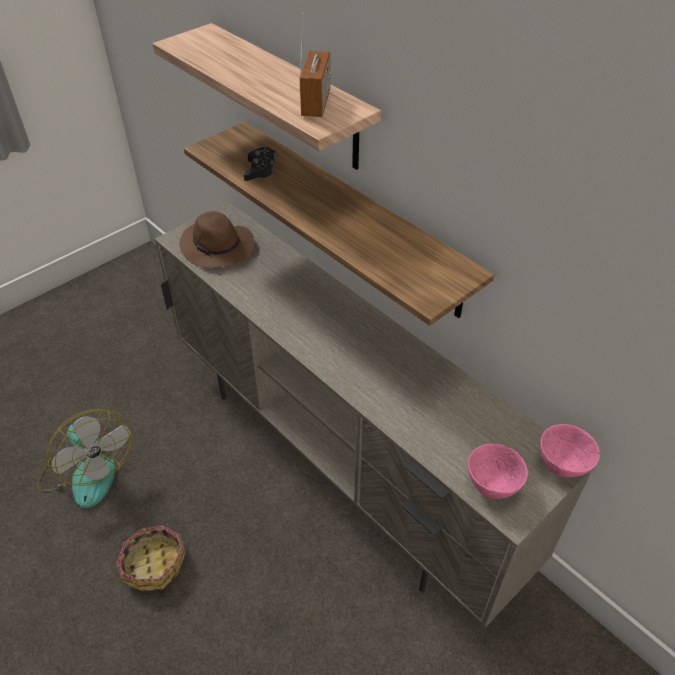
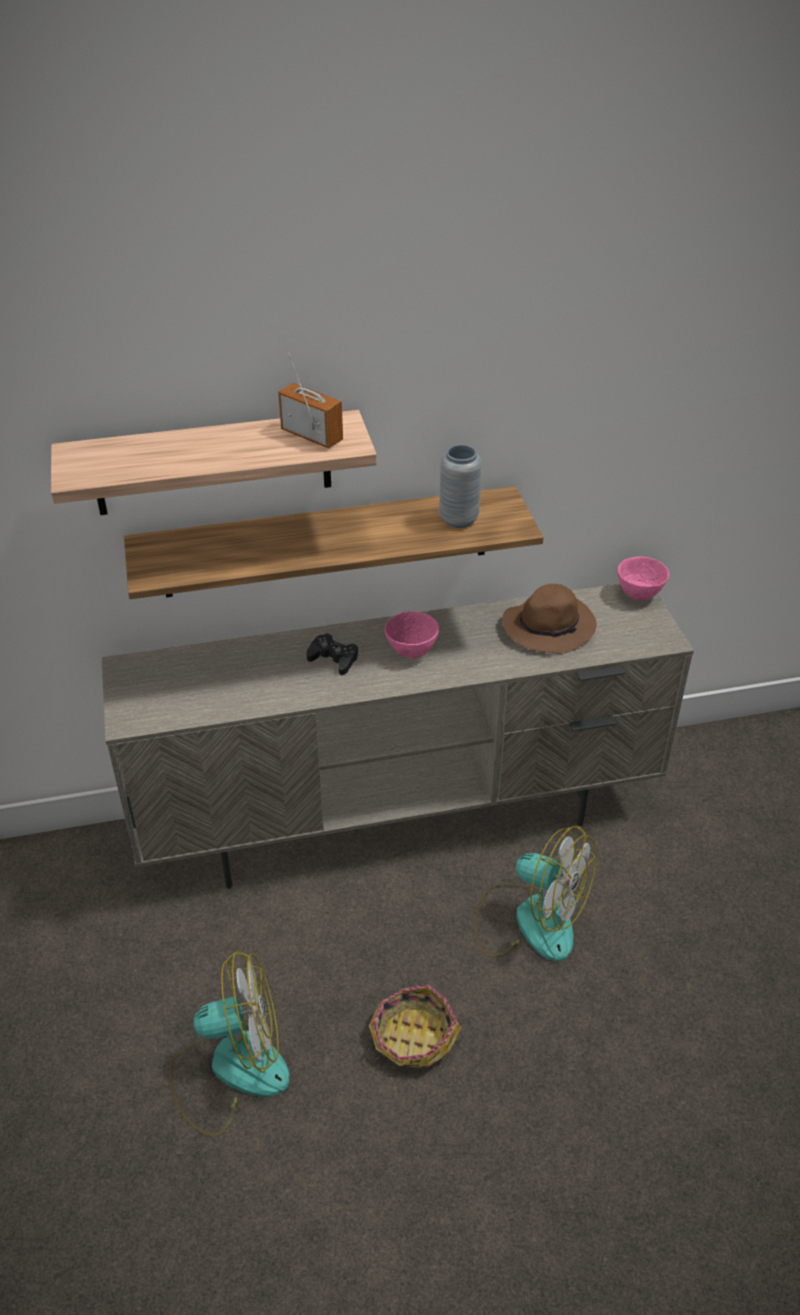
camera: 60 degrees left, 5 degrees down
brown hat [180,211,254,267] -> brown hat moved to [502,584,596,653]
black game controller [244,147,277,181] -> black game controller moved to [307,633,358,675]
pink bowl [468,444,528,499] -> pink bowl moved to [385,611,439,658]
none -> grey vase [439,444,482,528]
none -> fan [474,826,596,962]

